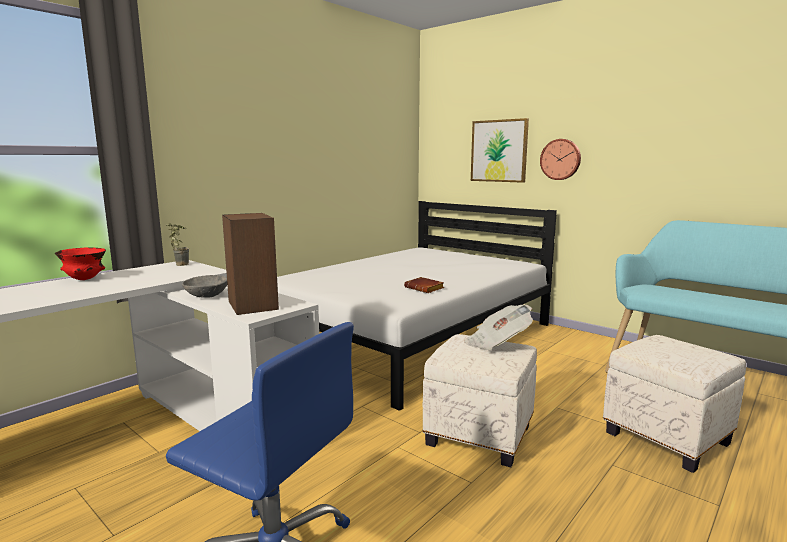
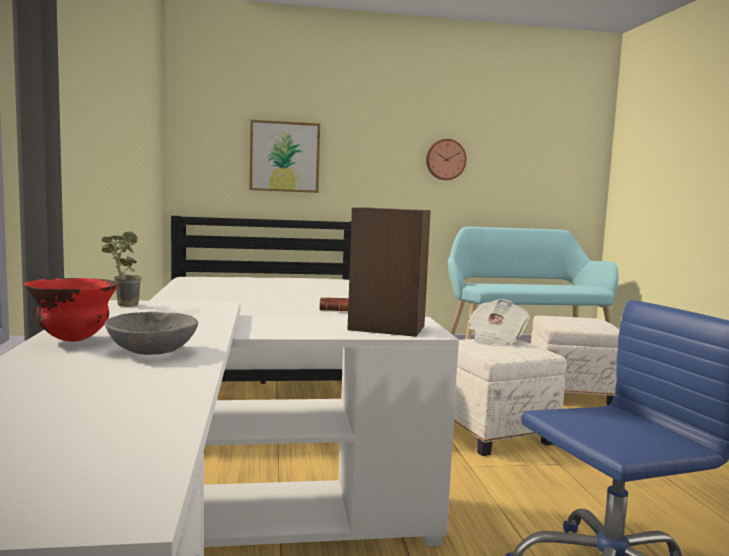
camera: 50 degrees left, 5 degrees down
grey bowl [182,275,227,298] -> grey bowl moved to [105,312,198,355]
wall clock [540,139,581,180] -> wall clock moved to [426,139,467,180]

